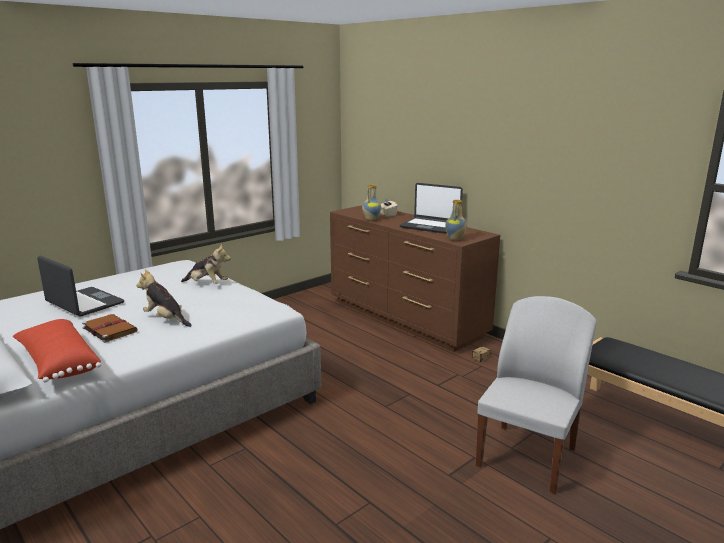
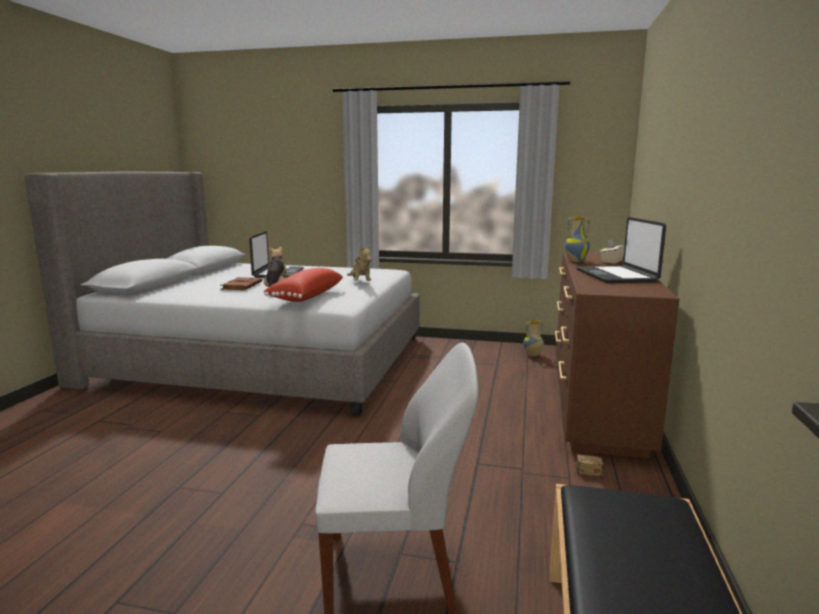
camera: 55 degrees right, 5 degrees down
red pillow [13,319,101,383] -> red pillow moved to [263,268,343,302]
vase [445,200,467,240] -> vase moved to [523,320,544,357]

